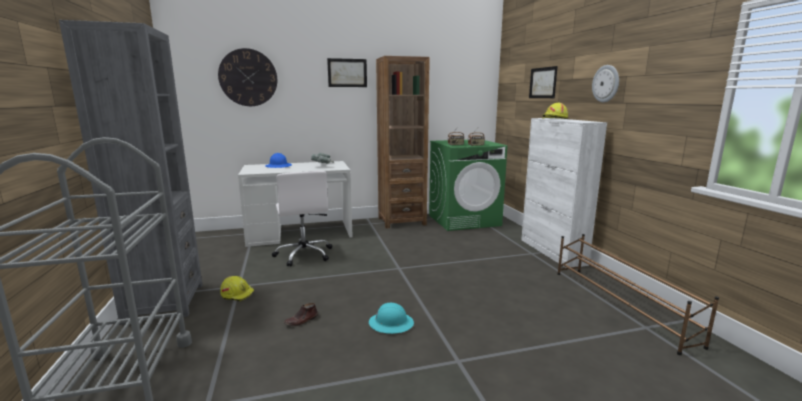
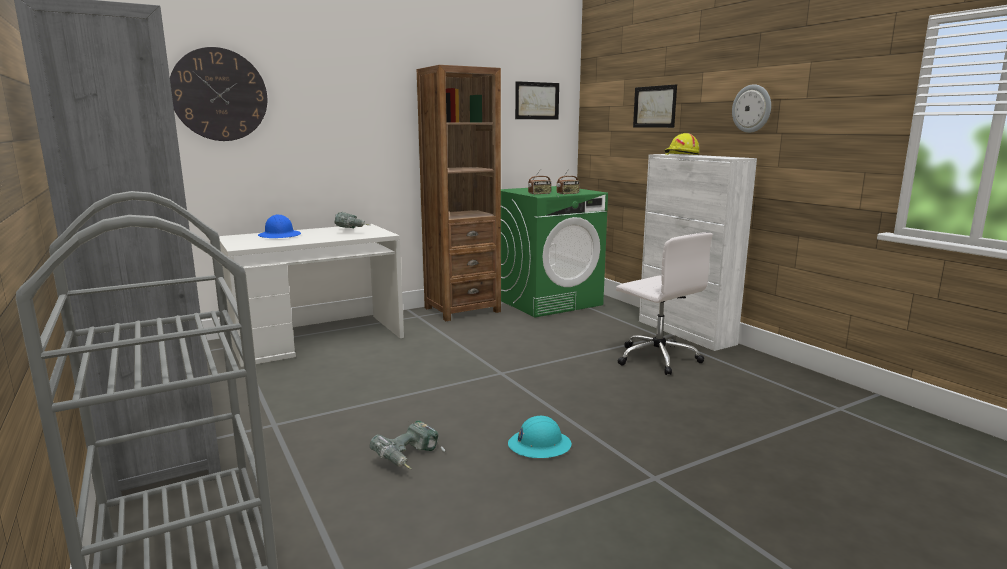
camera: 15 degrees left, 0 degrees up
yellow hard hat [220,276,254,301] -> none
white office chair [272,171,332,266] -> white office chair moved to [616,232,713,375]
brown shoe [283,303,318,326] -> power drill [370,421,446,469]
picture [327,58,367,87] -> picture moved to [515,81,559,120]
brown shoe rack [557,234,719,355] -> none

